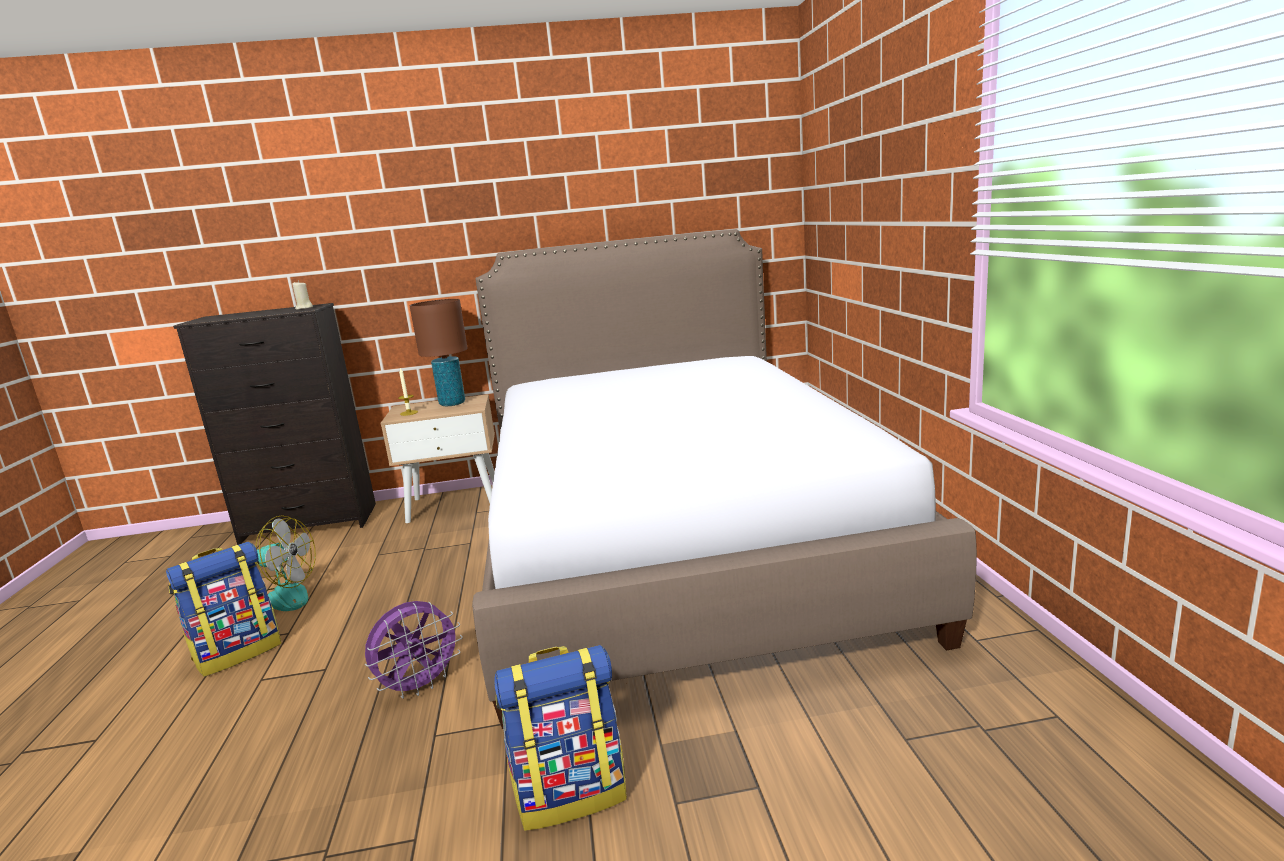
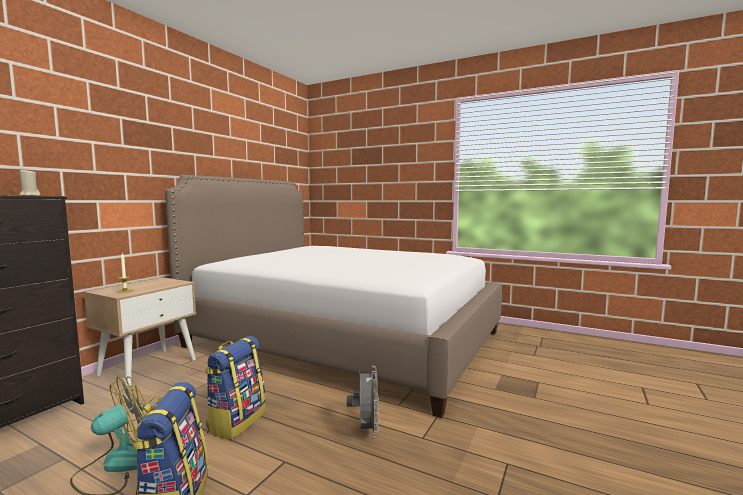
camera: 55 degrees left, 10 degrees down
purple fan [365,601,463,698] -> grey fan [347,366,379,437]
brown table lamp [409,299,468,406] -> none
backpack [494,645,627,831] -> backpack moved to [205,336,266,439]

